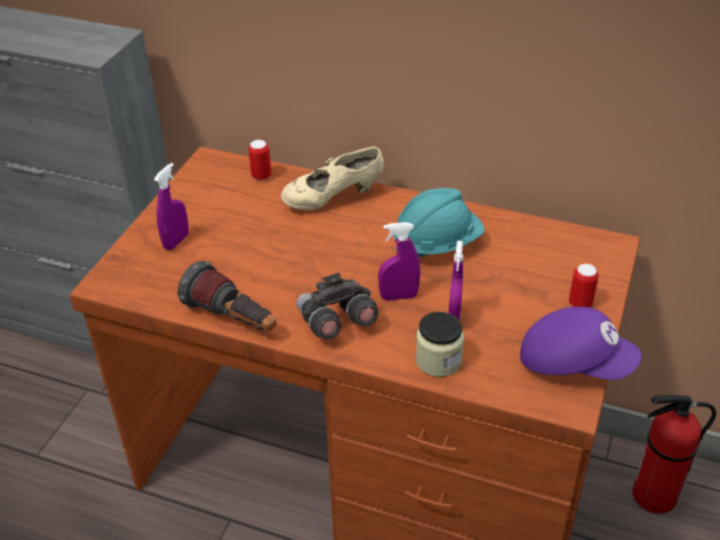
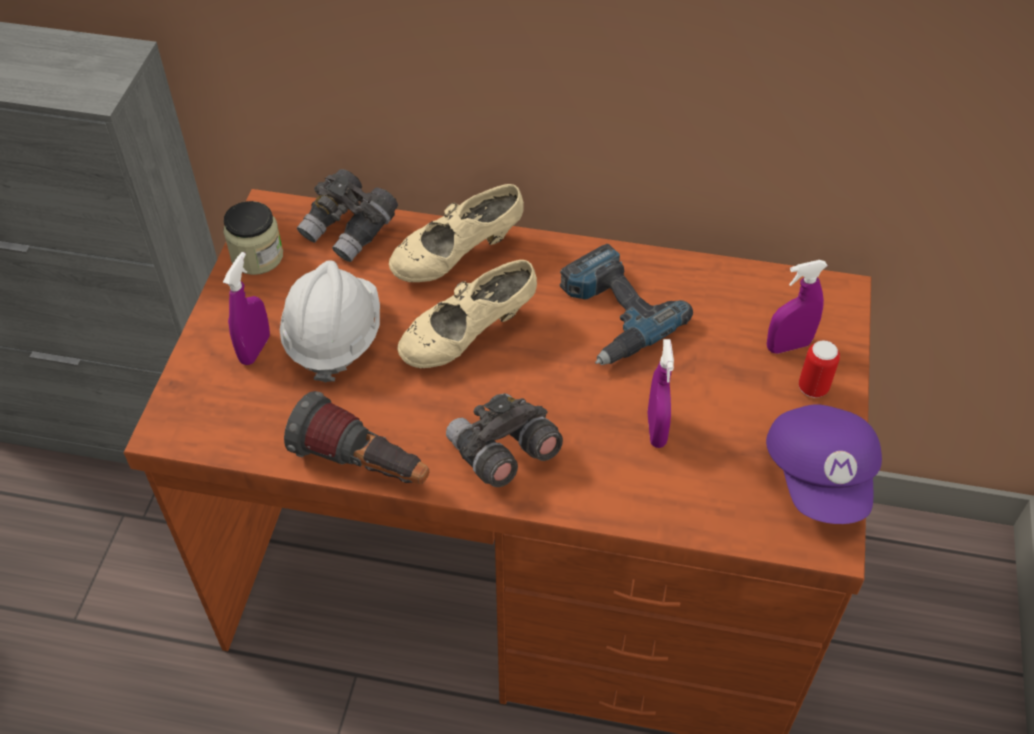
camera: 10 degrees left, 10 degrees up
can [248,140,271,181] -> grey binoculars [297,169,398,262]
purple spray bottle [378,222,420,301] -> purple spray bottle moved to [767,260,828,354]
turquoise hard hat [393,188,485,257] -> power drill [559,244,693,365]
jar [416,312,464,377] -> jar moved to [223,201,283,275]
purple cap [520,307,642,380] -> purple cap turned 75 degrees clockwise [766,404,882,524]
fire extinguisher [632,393,716,514] -> none
none -> white hard hat [280,261,380,383]
none -> beige shoe [398,260,537,368]

